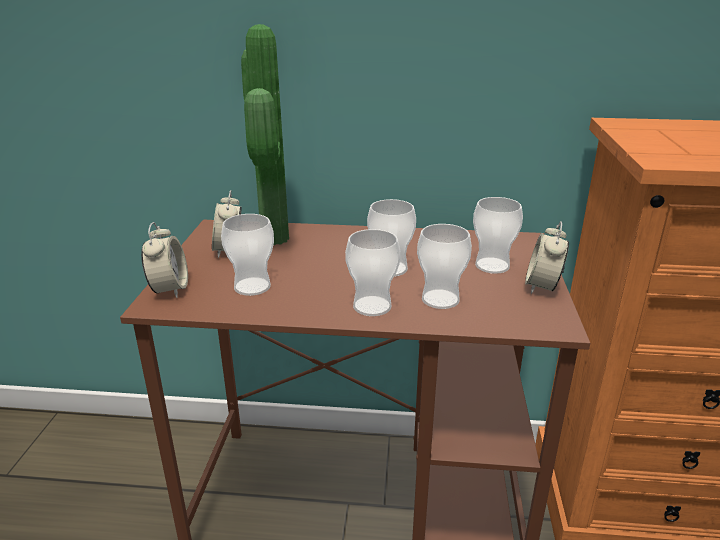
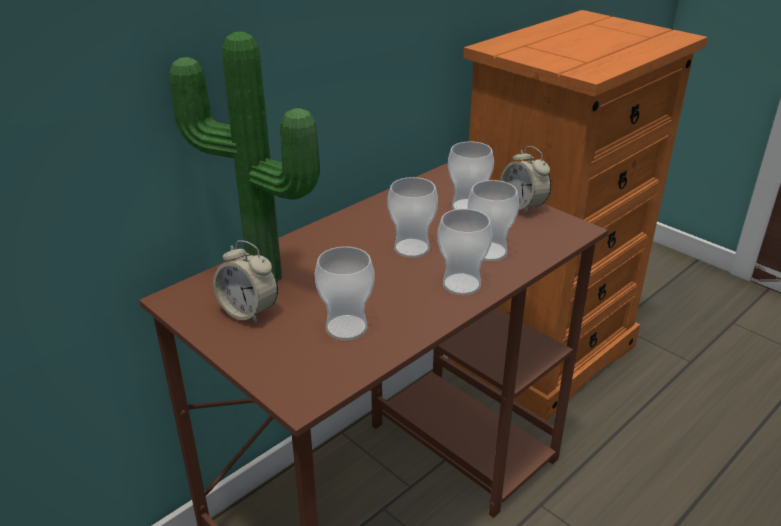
camera: 50 degrees left, 5 degrees up
alarm clock [141,222,188,298] -> none

